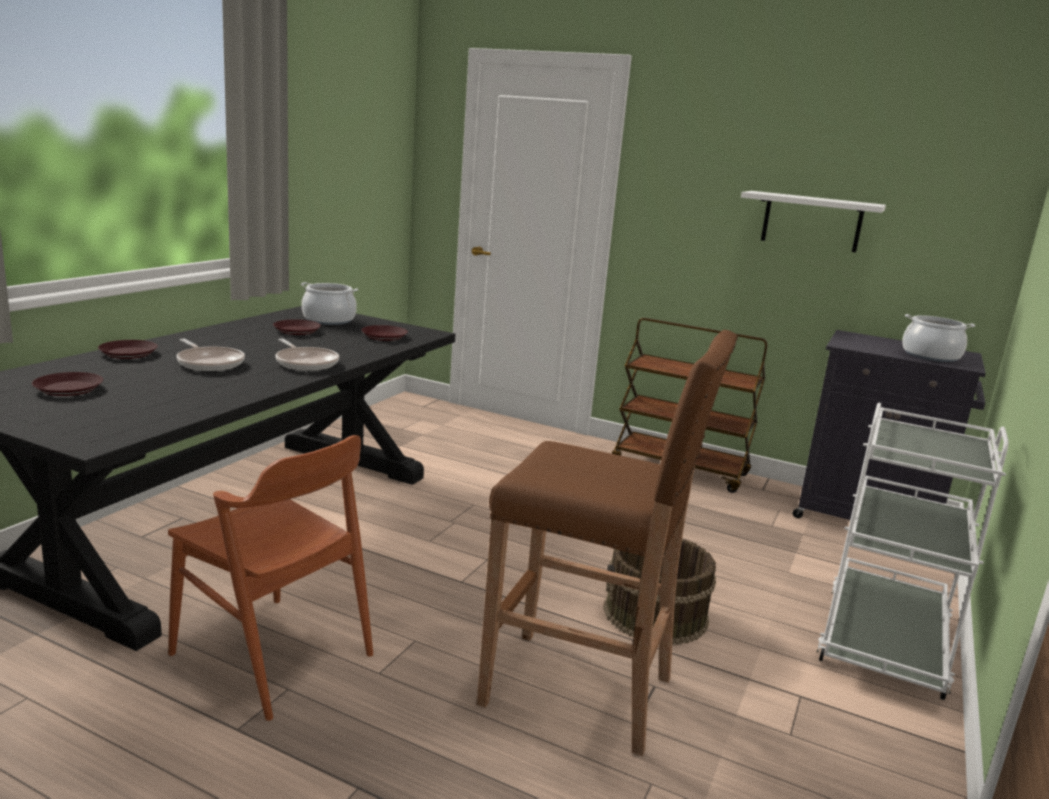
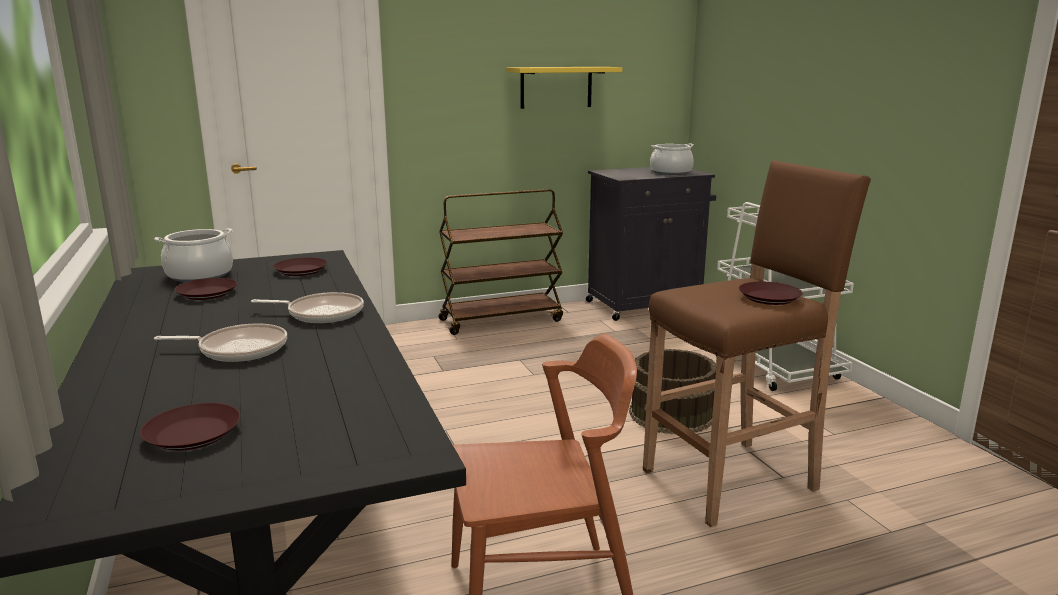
camera: 45 degrees left, 0 degrees up
brown plate [98,340,158,359] -> brown plate moved to [739,281,803,305]
white shelf [741,191,886,252] -> yellow shelf [506,67,622,109]

